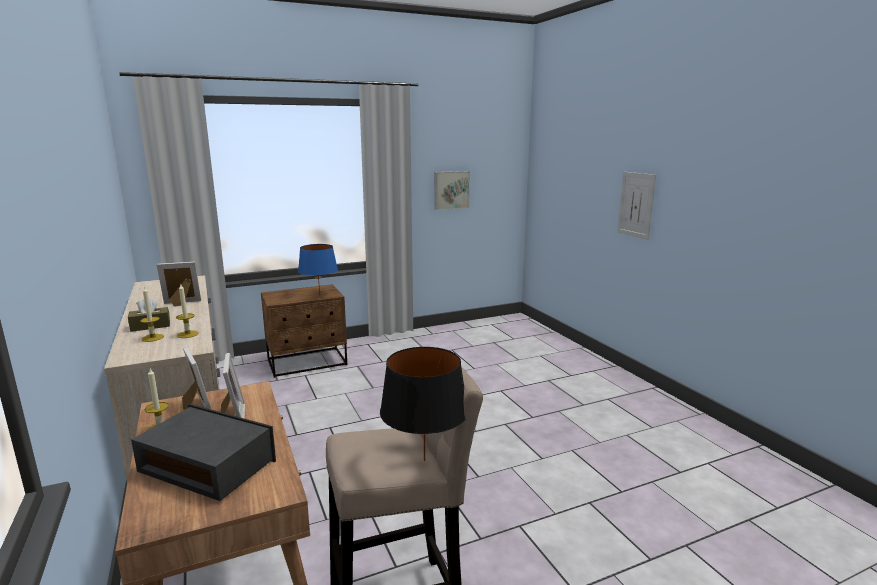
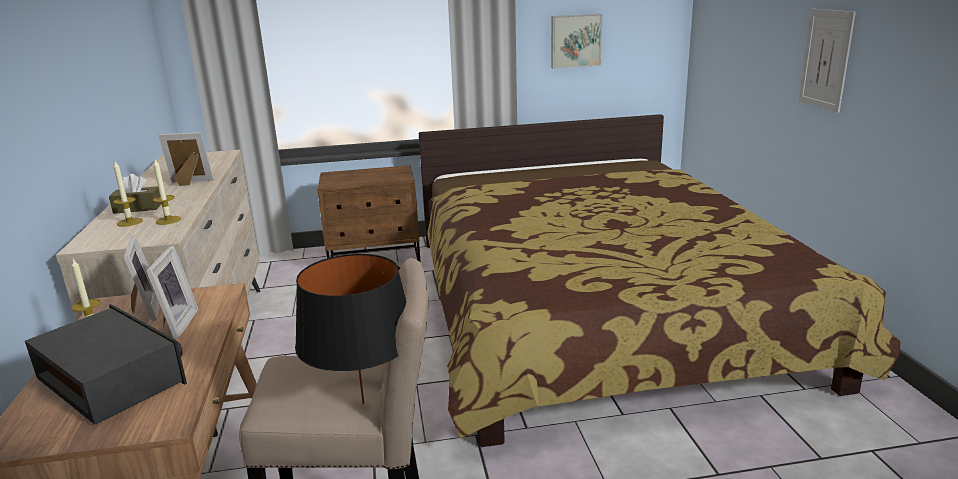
camera: 15 degrees right, 5 degrees up
blue table lamp [298,244,338,295] -> none
none -> bed [419,114,900,447]

